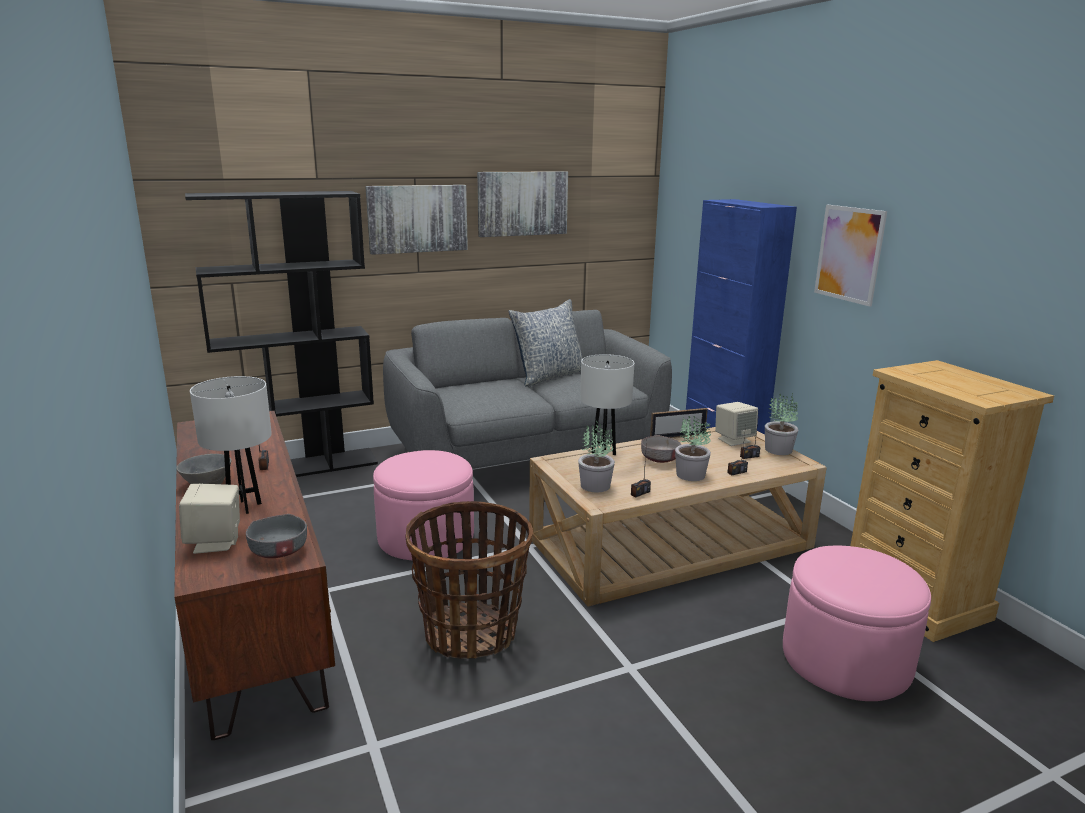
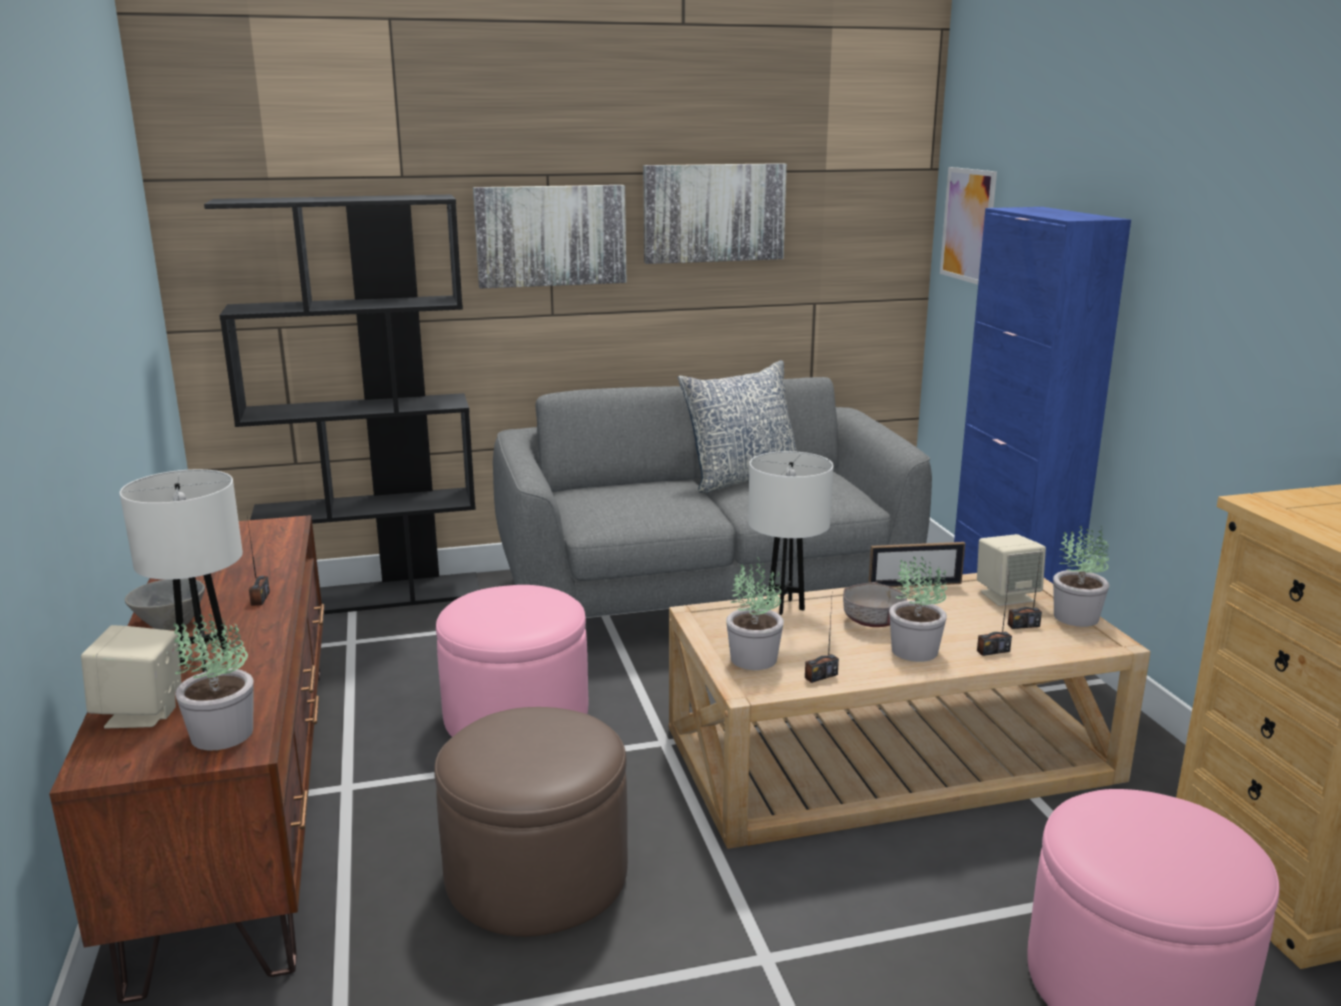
camera: 10 degrees right, 0 degrees up
grey bowl [246,514,307,558] -> potted plant [173,614,254,750]
basket [406,501,533,659] -> brown ottoman [434,707,628,937]
picture [814,205,887,307] -> picture moved to [940,167,997,285]

